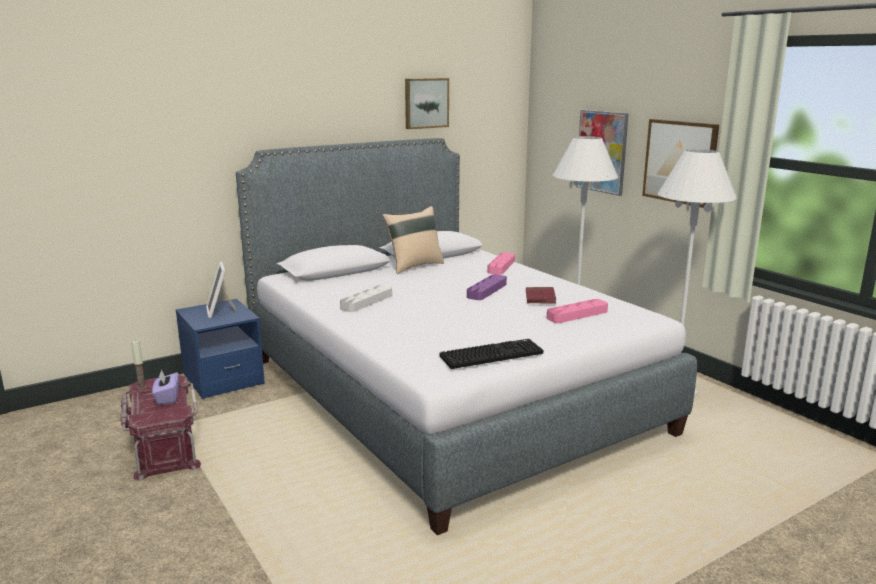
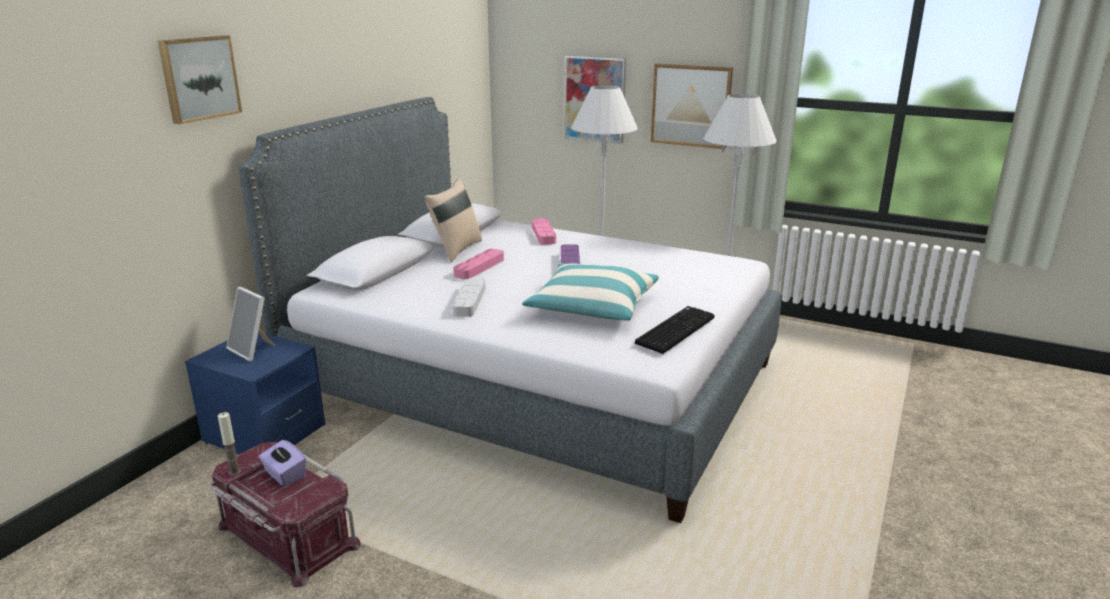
camera: 30 degrees left, 5 degrees up
picture [405,78,449,129] -> picture moved to [158,35,242,124]
red book [526,287,556,303] -> none
pink tray [547,299,608,323] -> pink tray moved to [453,249,504,280]
none -> pillow [522,264,659,321]

